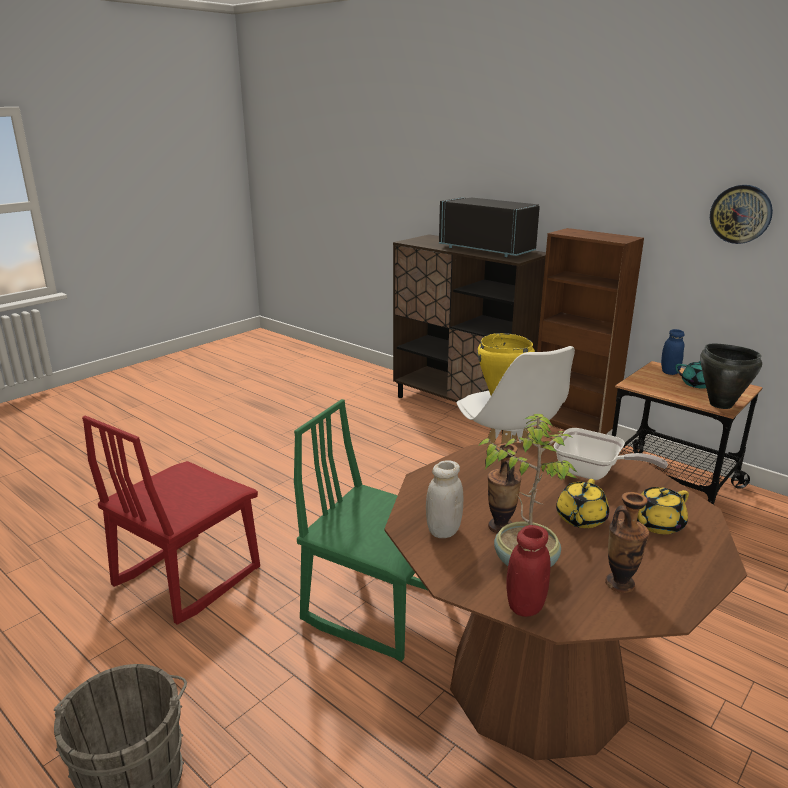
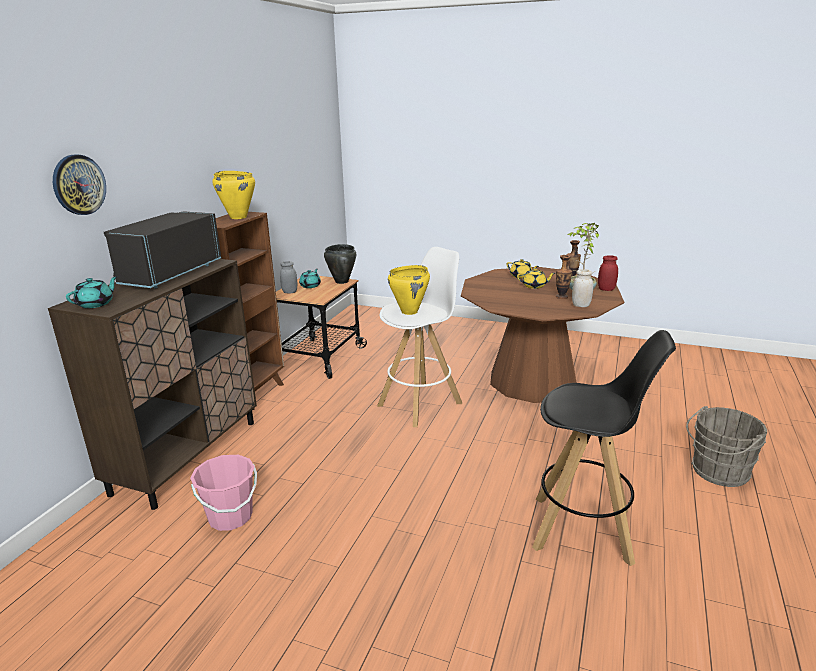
camera: 110 degrees left, 0 degrees up
red chair [82,416,260,625] -> black stool [532,330,676,566]
green chair [294,399,427,662] -> none
frying pan [554,428,668,480] -> none
blue jar [661,329,684,375] -> grey jar [280,261,297,293]
wall clock [710,185,773,244] -> wall clock moved to [53,154,106,215]
none -> turquoise teapot [66,276,117,308]
none -> pink bucket [190,455,257,531]
none -> yellow cooking pot [212,171,255,219]

